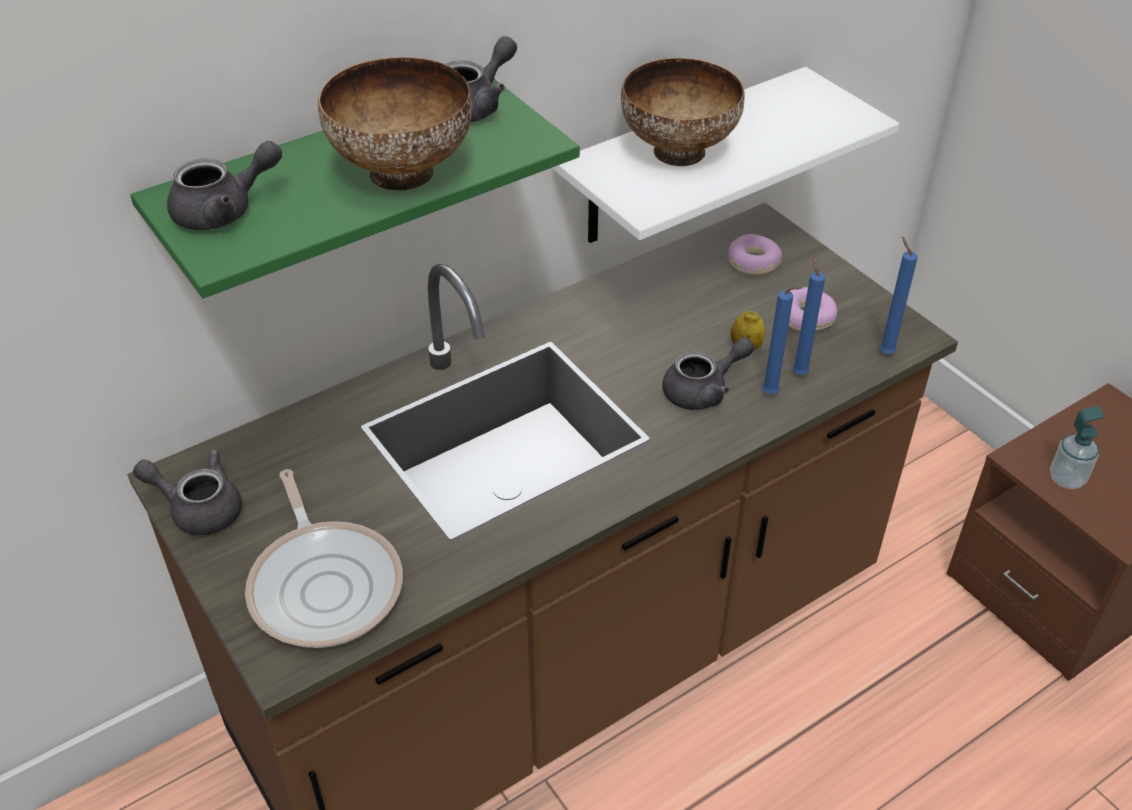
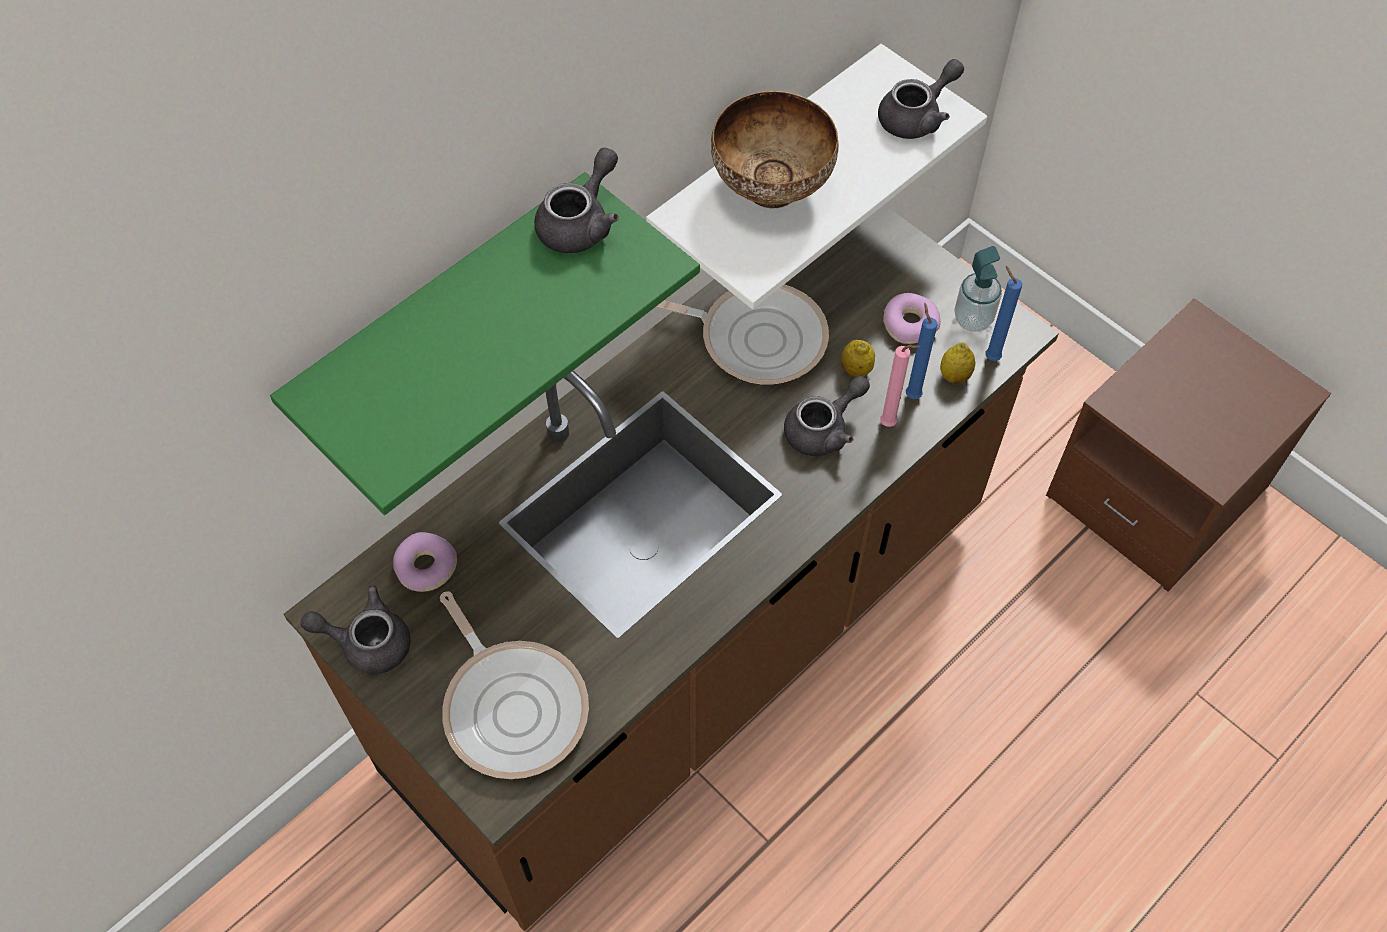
camera: 10 degrees left, 15 degrees up
grey teapot [167,141,282,230] -> grey teapot moved to [878,59,964,139]
bowl [318,57,472,191] -> none
donut [728,234,782,275] -> donut moved to [393,532,457,592]
blue candle [762,287,803,394] -> pink candle [880,345,920,427]
soap dispenser [1050,406,1104,489] -> soap dispenser moved to [954,246,1002,332]
none -> frying pan [655,285,829,385]
none -> lemon [940,342,975,384]

